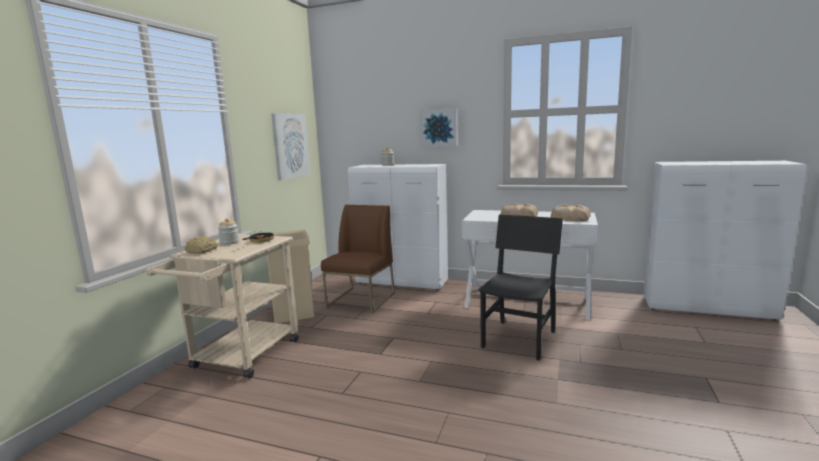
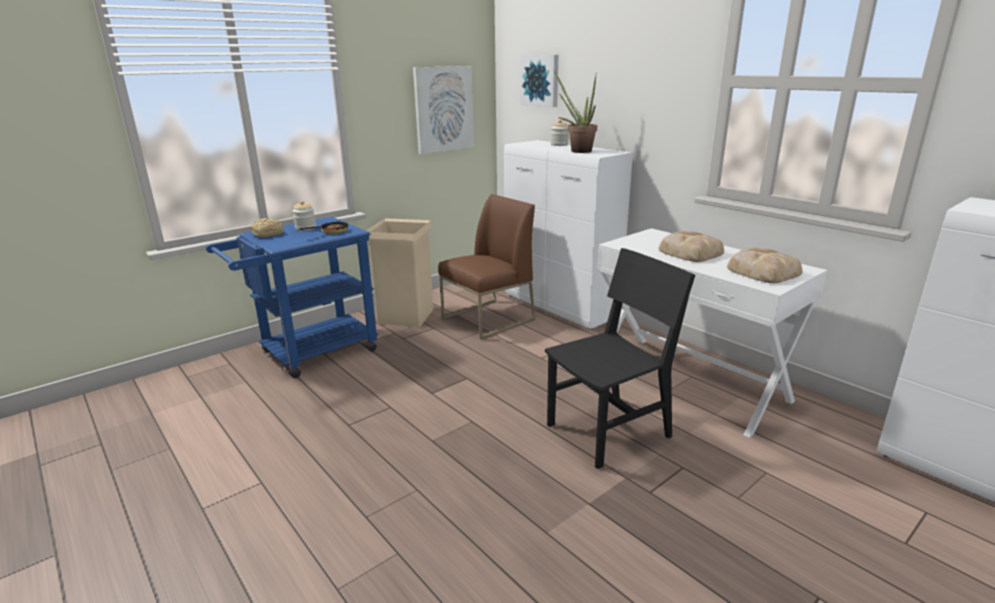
camera: 30 degrees right, 10 degrees up
beige cart [146,234,299,378] -> blue cart [206,217,378,378]
picture [421,108,458,147] -> picture moved to [520,55,558,107]
none -> potted plant [554,71,597,153]

